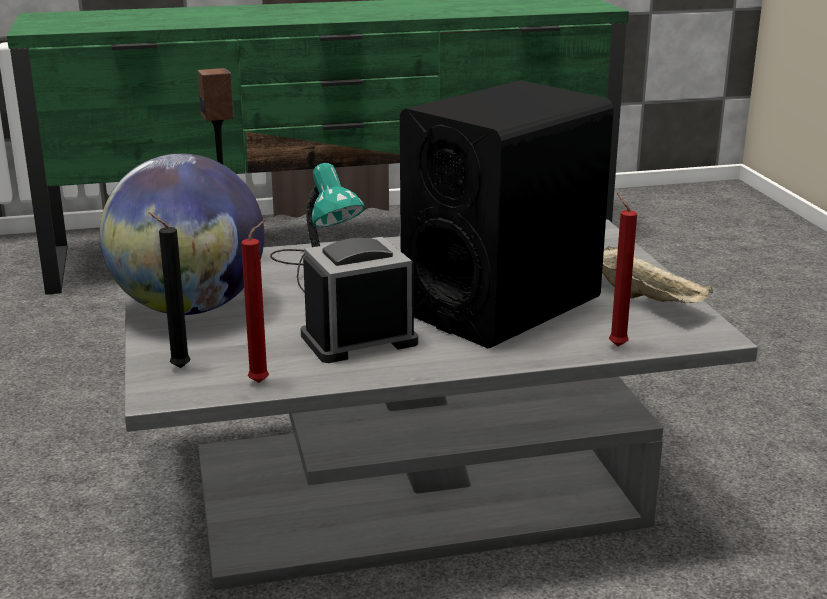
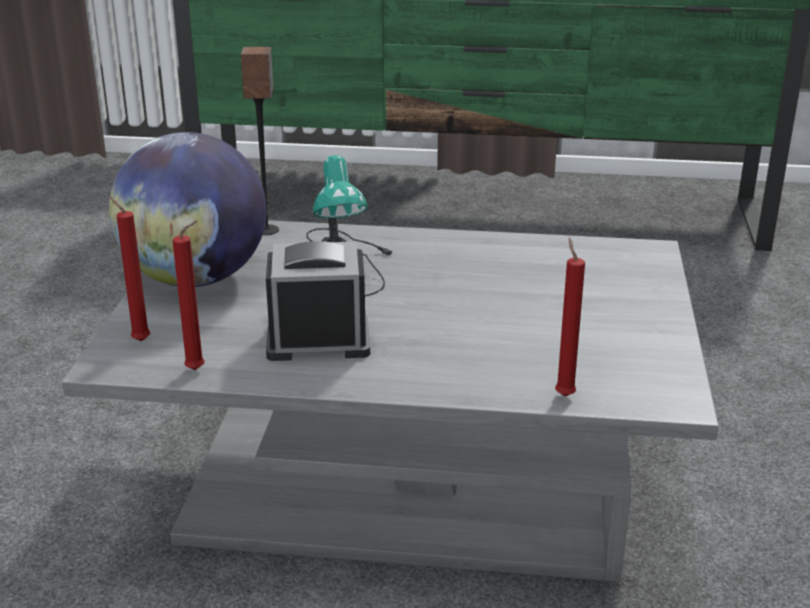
camera: 20 degrees right, 5 degrees up
black candle [149,212,190,368] -> red candle [109,196,150,341]
black speaker [400,80,614,348] -> none
beige tray [602,246,713,303] -> none

